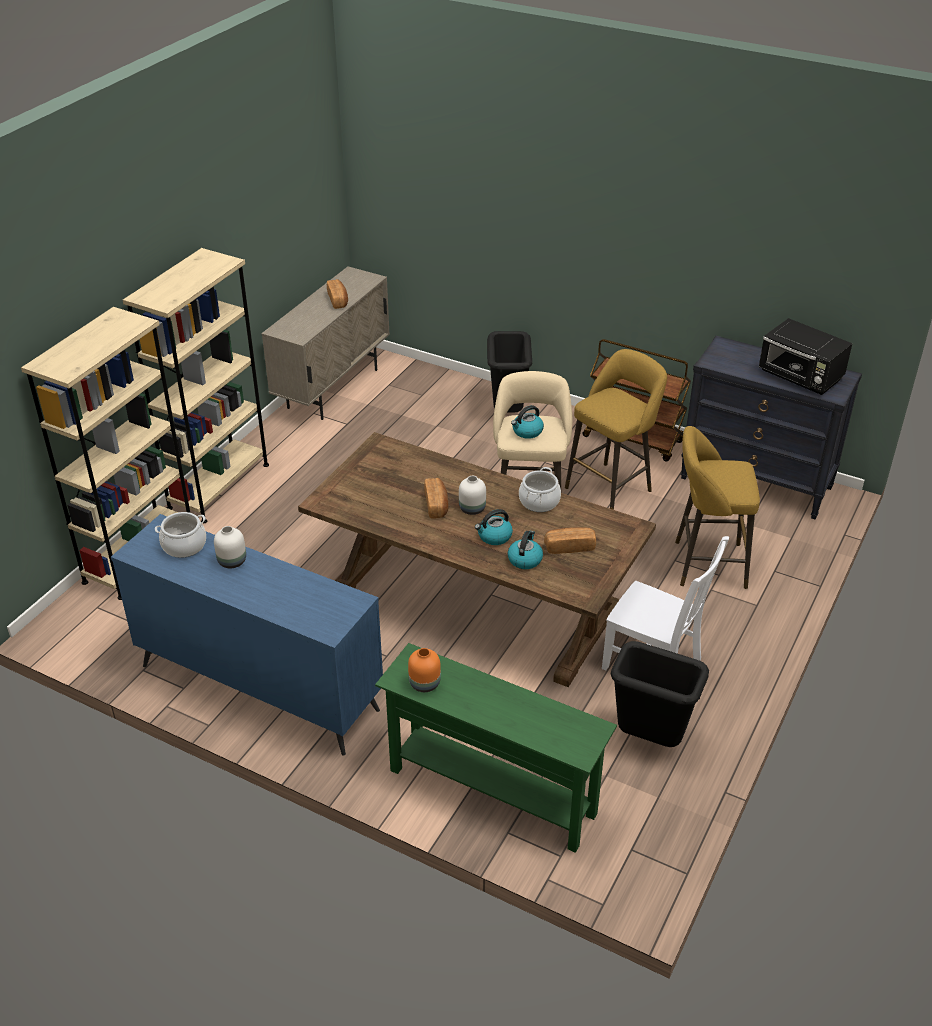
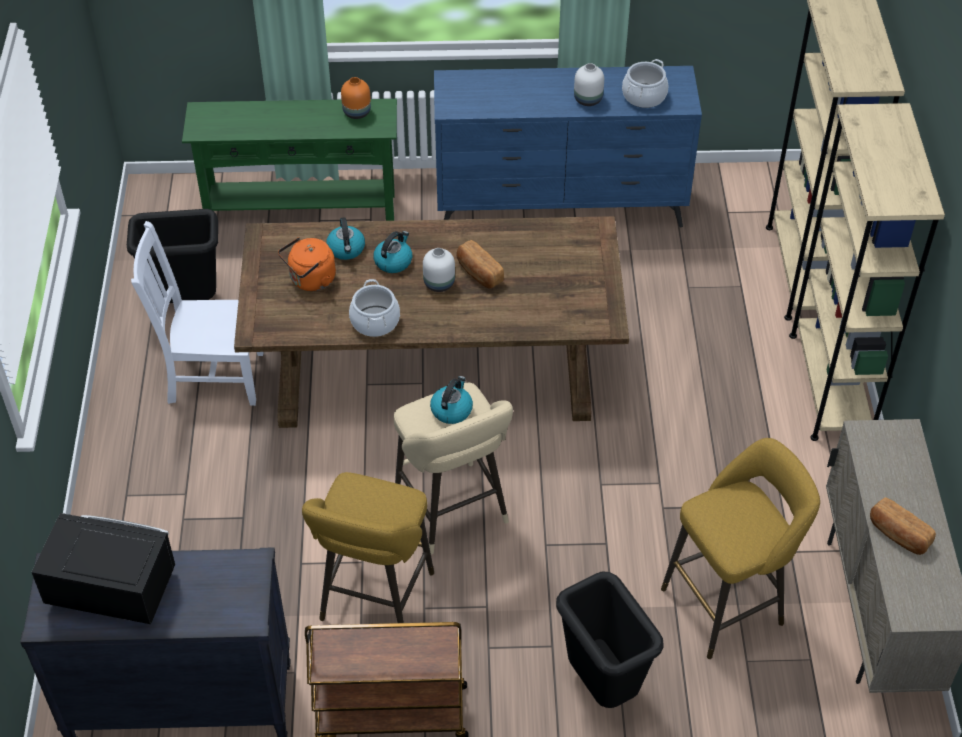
camera: 150 degrees right, 10 degrees up
bread [544,527,596,554] -> orange kettle [278,237,336,291]
yellow stool [675,426,760,589] -> yellow stool moved to [661,438,820,659]

